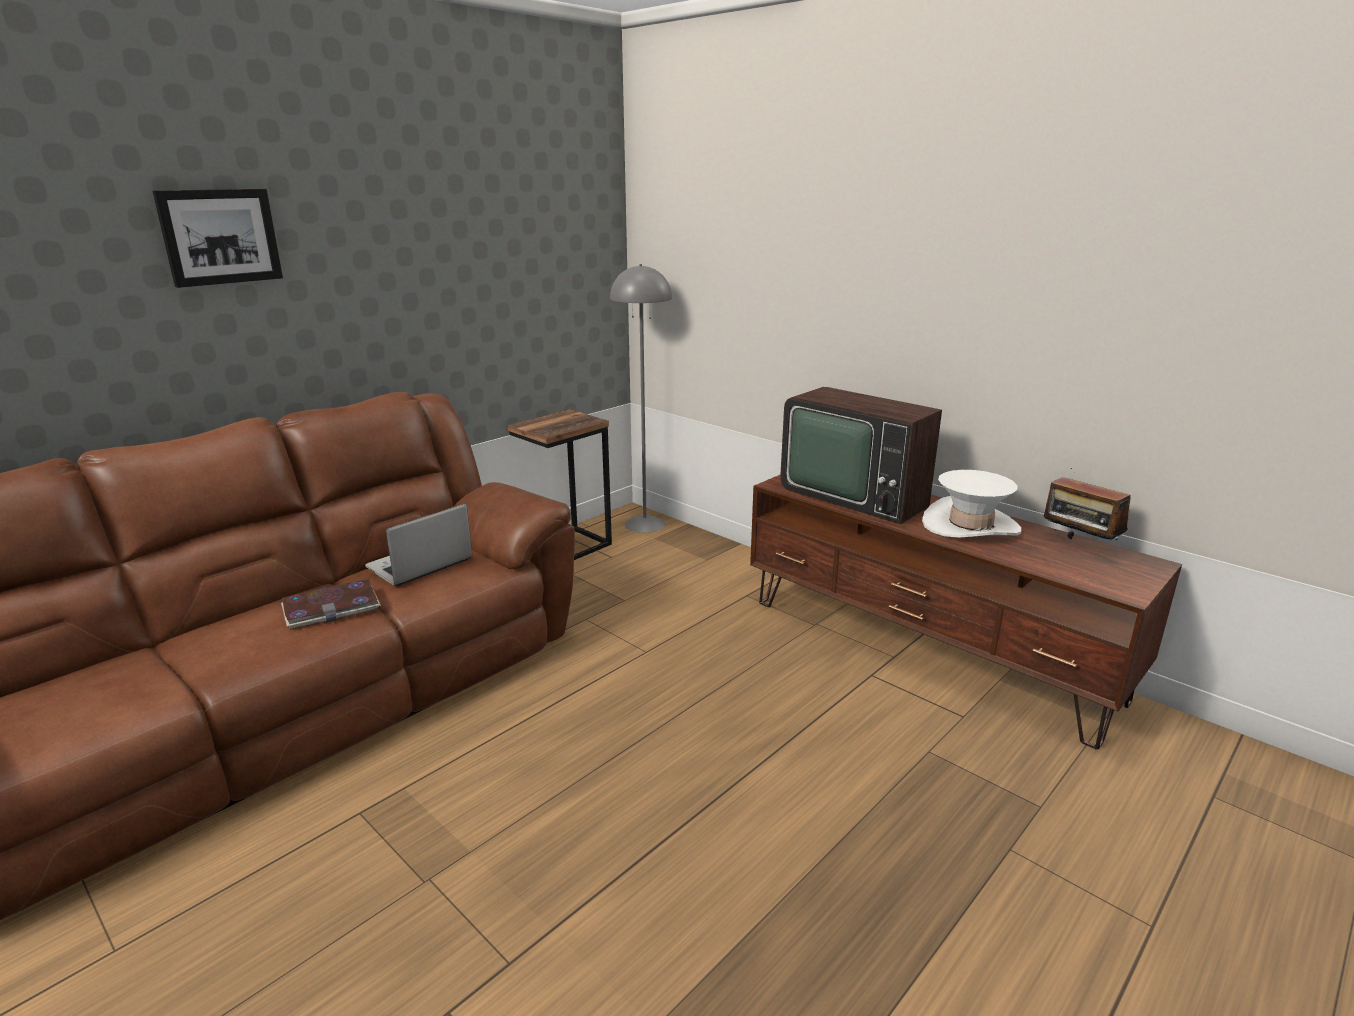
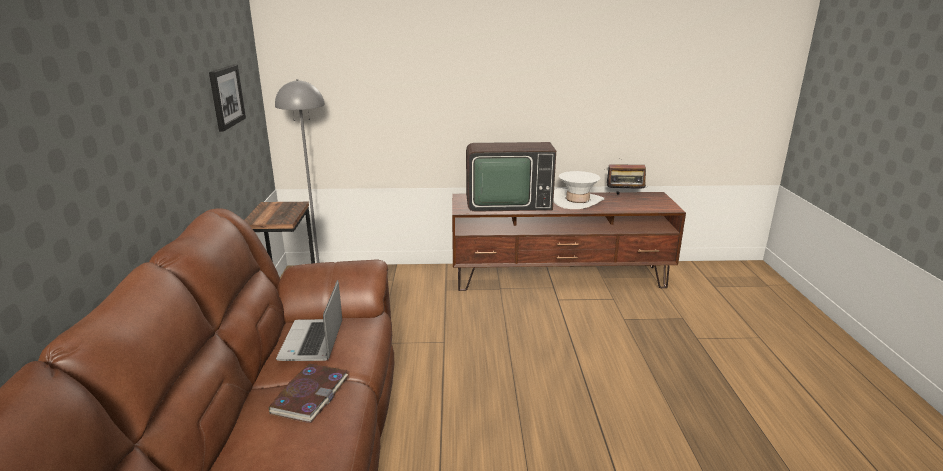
camera: 45 degrees left, 0 degrees up
picture [152,189,283,288] -> picture moved to [209,65,246,131]

